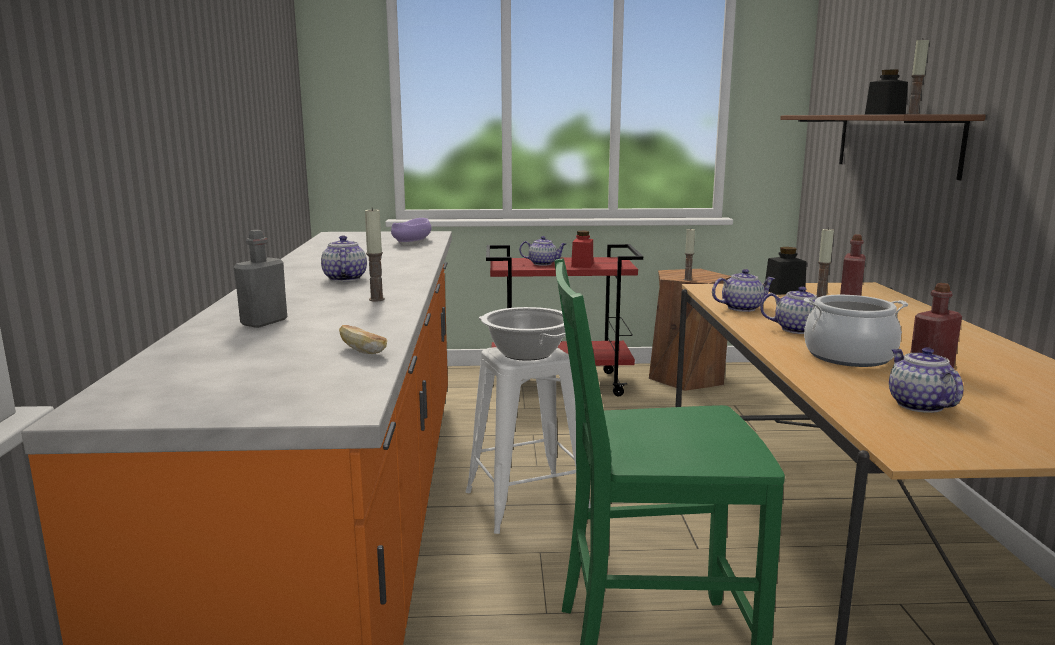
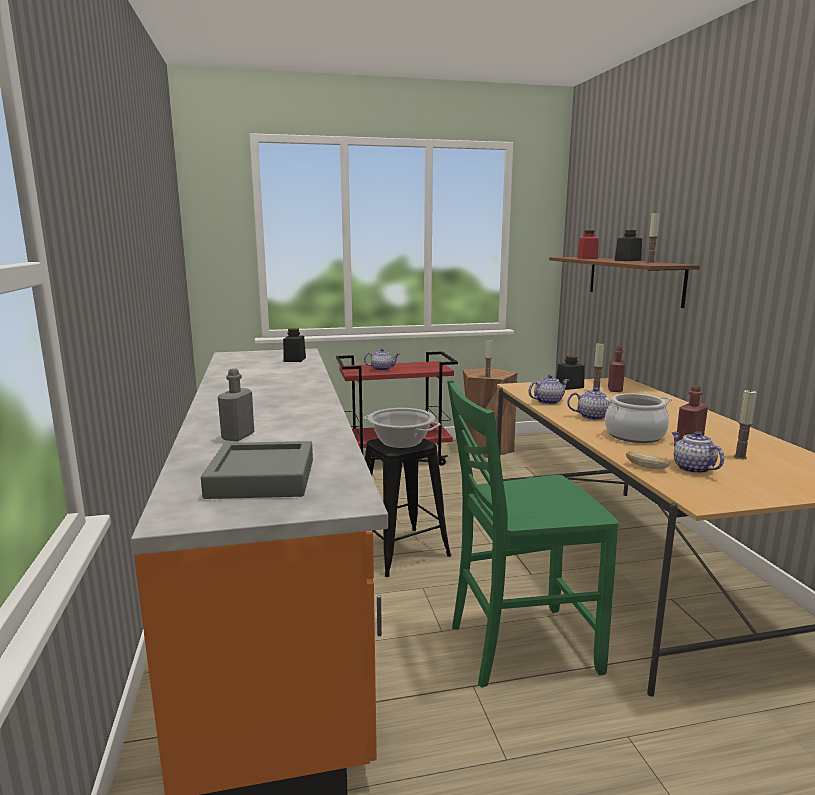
camera: 10 degrees left, 0 degrees up
teapot [321,235,367,282] -> none
bread [339,325,387,354] -> bread moved to [626,451,671,469]
candle [365,207,385,301] -> candle moved to [734,389,756,459]
purple bowl [391,218,432,245] -> black jar [283,328,306,362]
white stool [465,347,591,534] -> black stool [365,438,451,577]
red jar [571,231,593,268] -> red jar moved to [577,230,599,259]
none -> grey tray [201,441,313,499]

